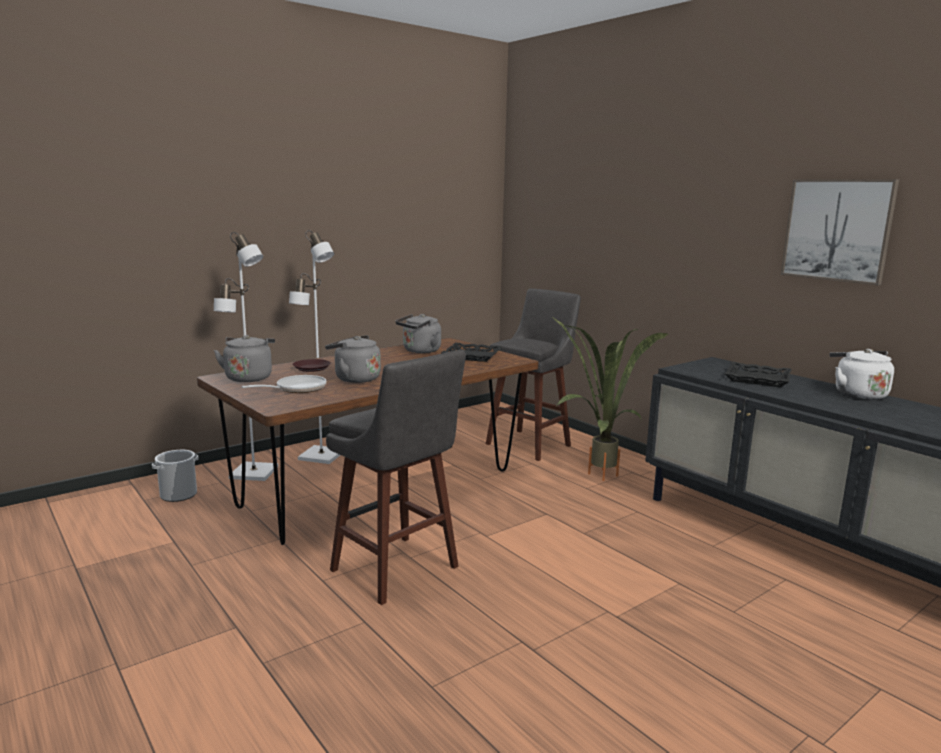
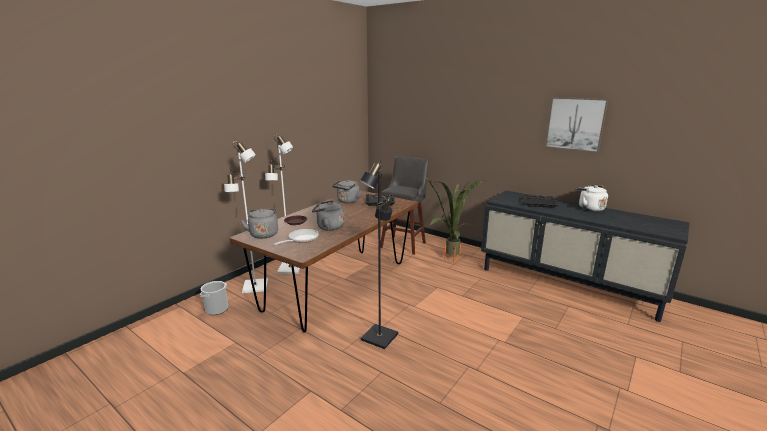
camera: 15 degrees left, 5 degrees up
grey stool [326,350,466,605] -> black floor lamp [359,160,398,349]

